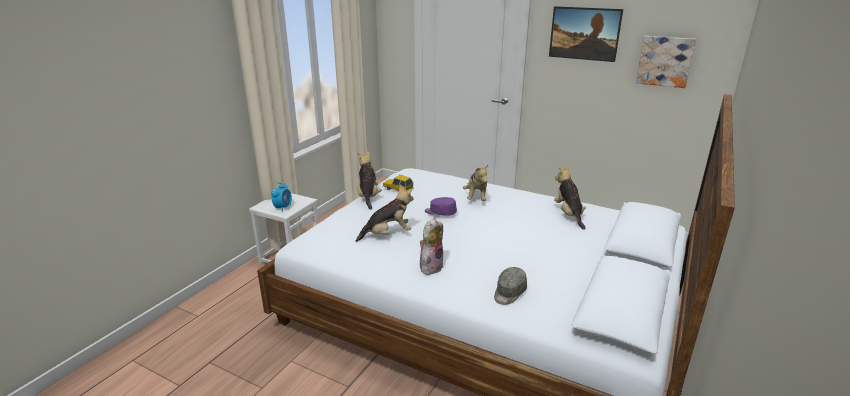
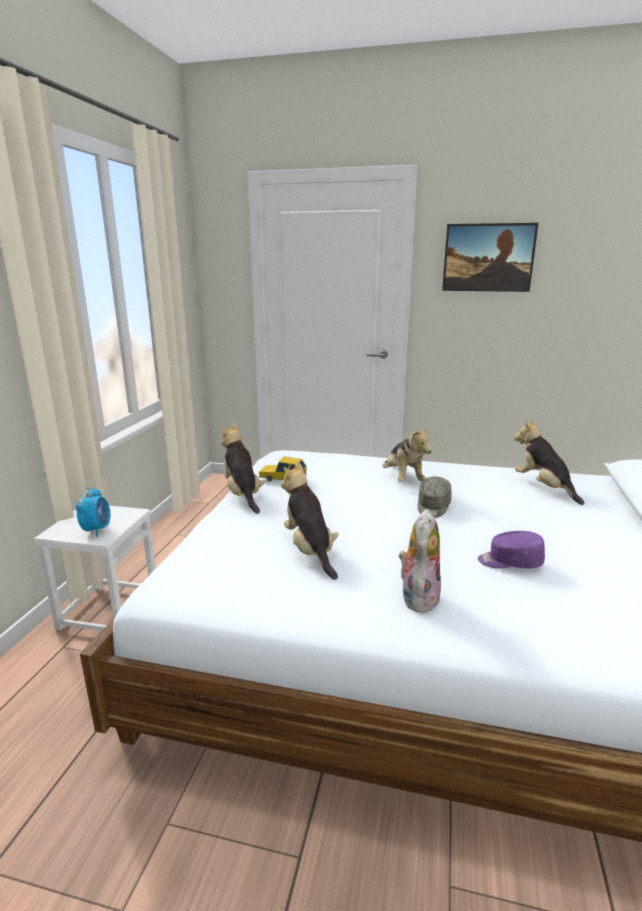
camera: 15 degrees left, 5 degrees down
plush toy [356,185,413,242] -> plush toy turned 75 degrees counterclockwise [281,461,339,580]
purple cap [425,197,457,216] -> purple cap moved to [478,531,545,569]
grey cap [494,267,527,305] -> grey cap moved to [418,477,452,518]
picture [636,36,696,88] -> none

